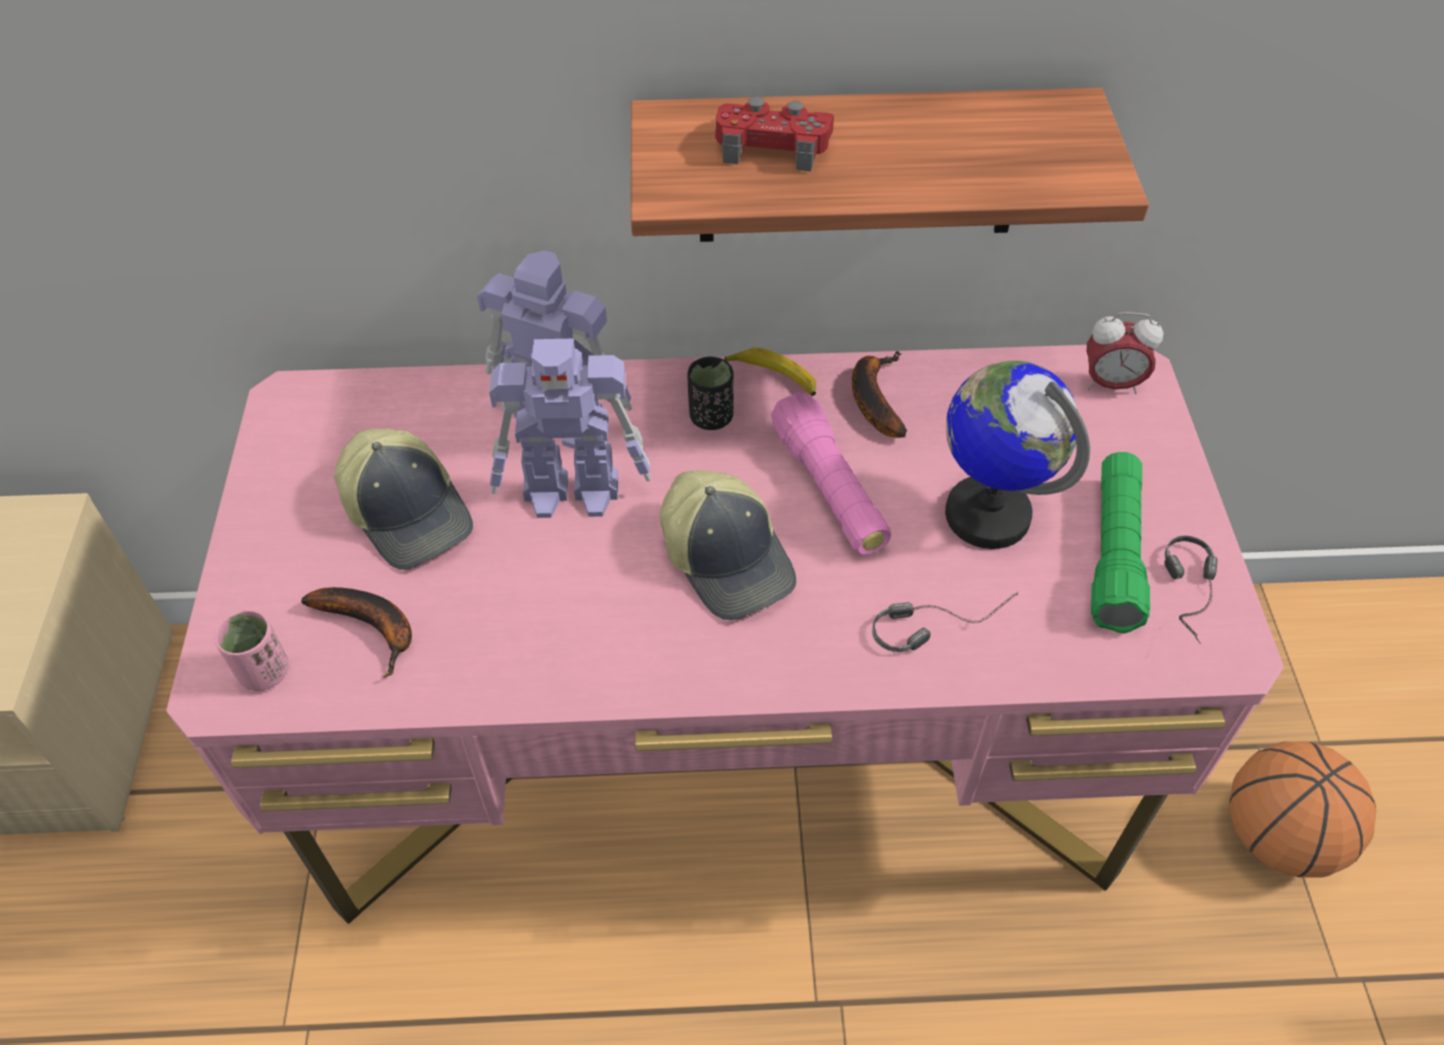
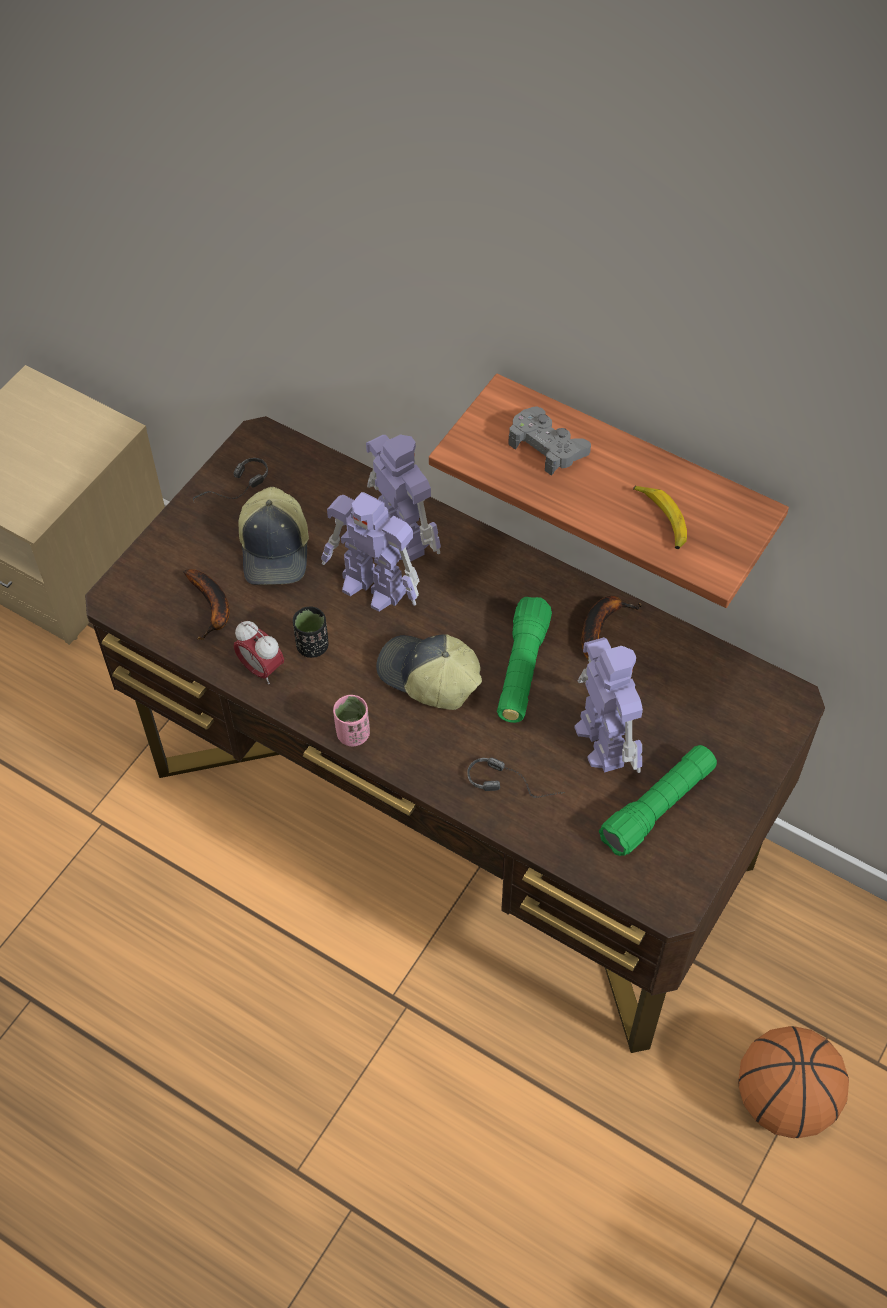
camera: 35 degrees right, 5 degrees up
pink desk [166,345,1284,924] -> brown desk [85,416,825,1053]
pink cup [214,610,289,691] -> pink cup moved to [333,695,370,746]
cap [660,470,796,620] -> cap turned 120 degrees clockwise [376,634,482,710]
black cup [687,357,734,430] -> black cup moved to [293,607,329,658]
red game controller [715,97,834,171] -> grey game controller [508,407,591,476]
banana [725,347,816,396] -> banana moved to [633,485,687,549]
pink flashlight [771,391,891,555] -> green flashlight [497,597,552,723]
globe [945,361,1090,549] -> toy robot [575,637,643,773]
alarm clock [1087,312,1163,394] -> alarm clock moved to [234,621,284,684]
headphones [1164,535,1217,644] -> headphones moved to [193,458,268,501]

